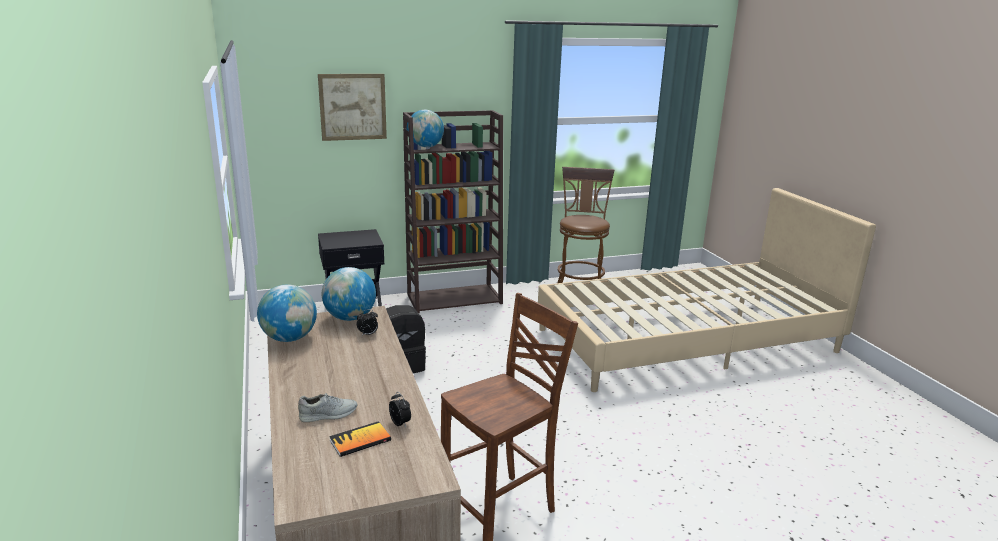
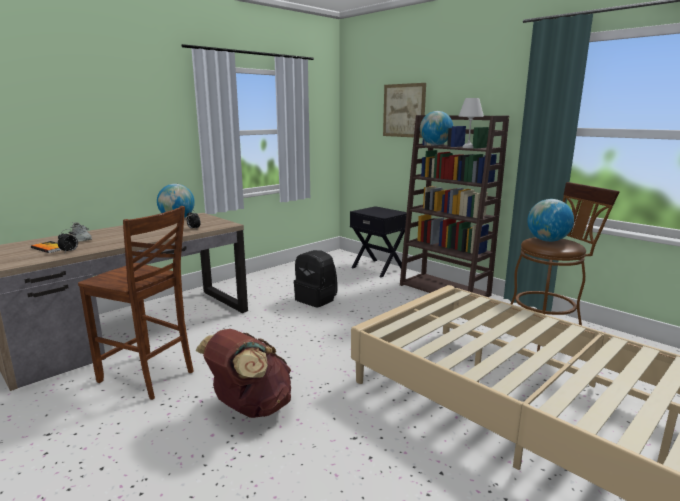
camera: 65 degrees right, 5 degrees down
globe [322,267,376,321] -> globe moved to [527,199,574,242]
none -> brown backpack [196,329,291,418]
none -> white table lamp [458,98,484,148]

